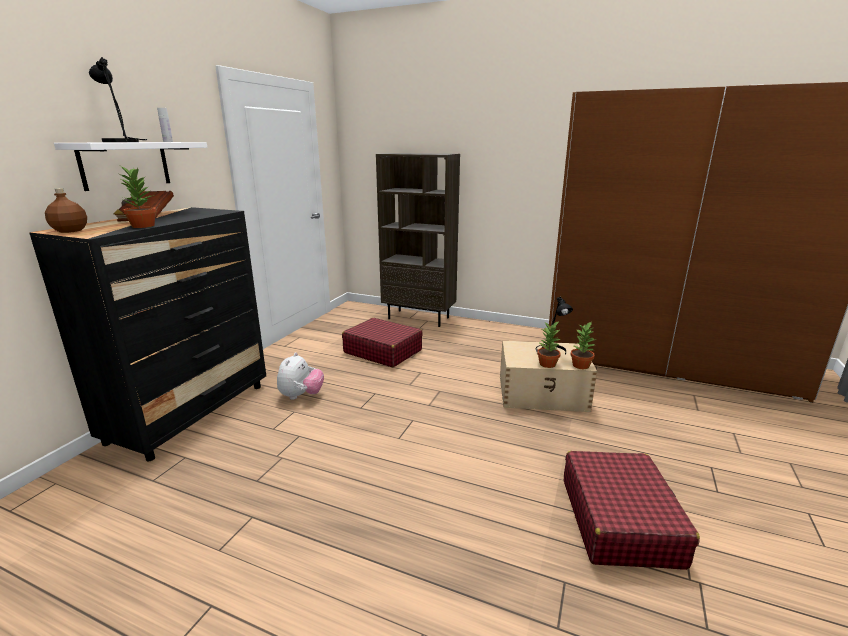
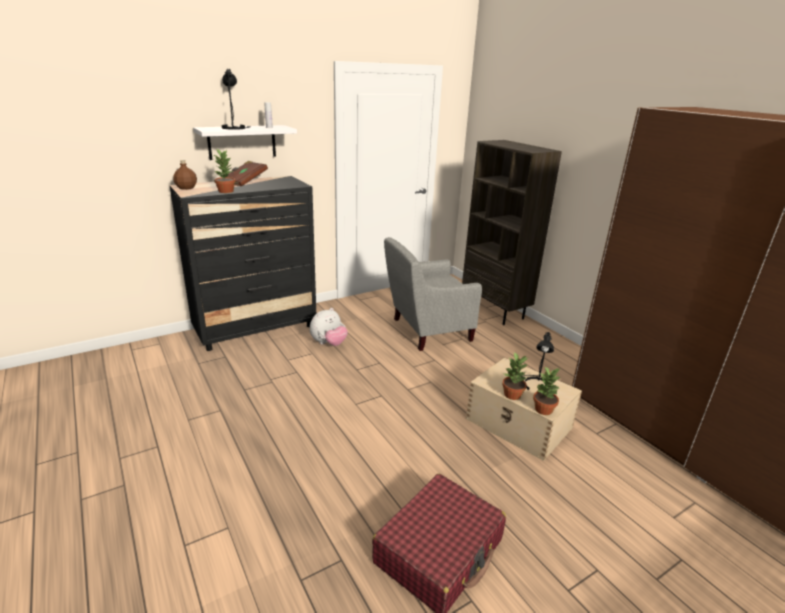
camera: 35 degrees right, 5 degrees up
red suitcase [342,318,423,367] -> grey armchair [384,237,482,351]

